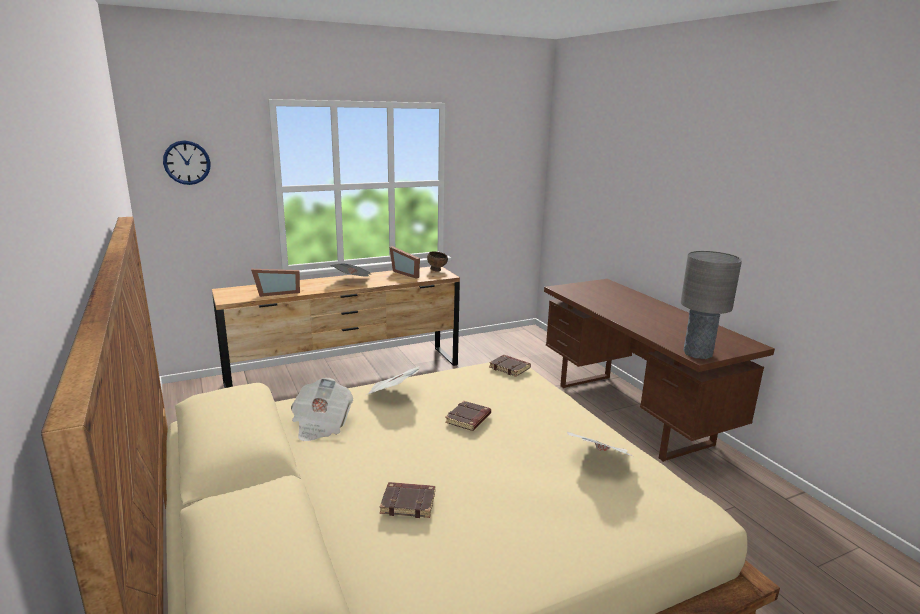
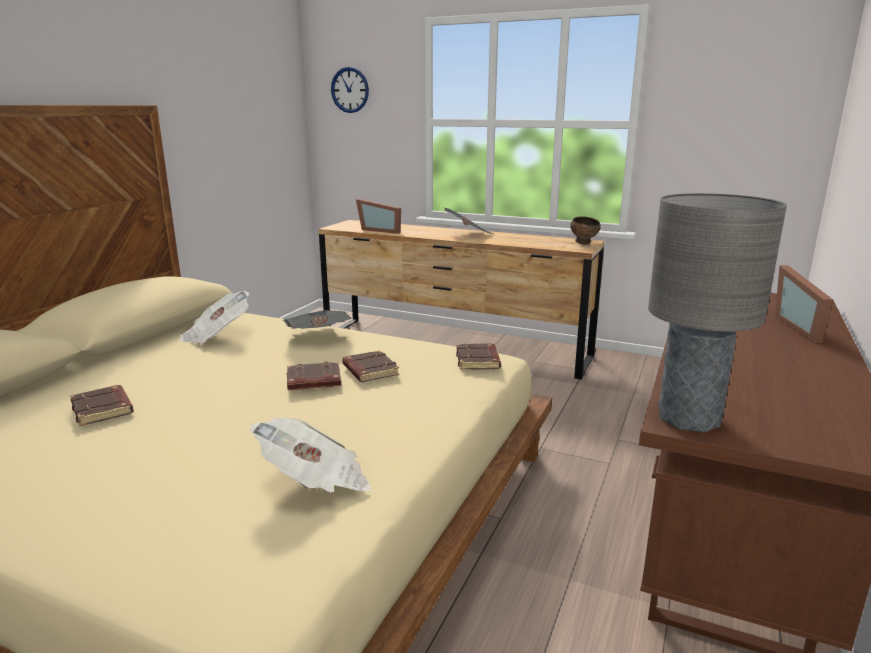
camera: 50 degrees right, 0 degrees up
picture frame [389,246,420,279] -> picture frame moved to [775,265,833,343]
none -> brown book [342,350,399,382]

